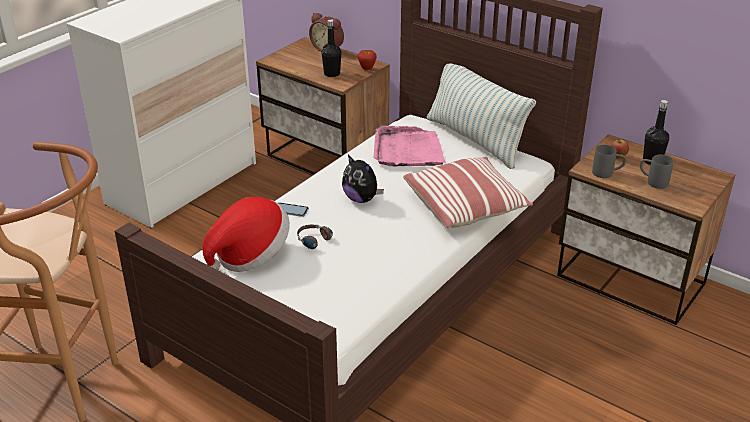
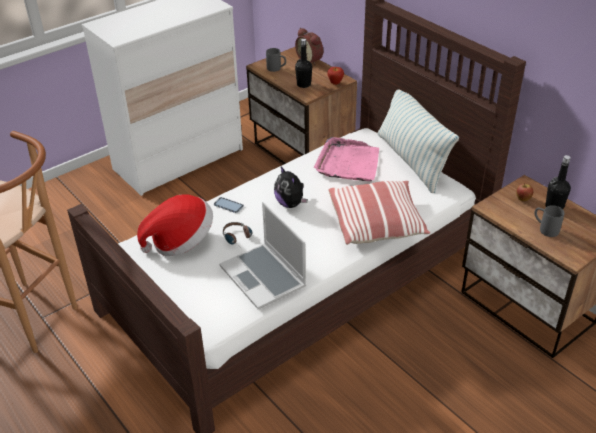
camera: 15 degrees right, 5 degrees up
grey mug [592,145,626,178] -> grey mug moved to [266,48,286,72]
none -> laptop [219,202,306,309]

